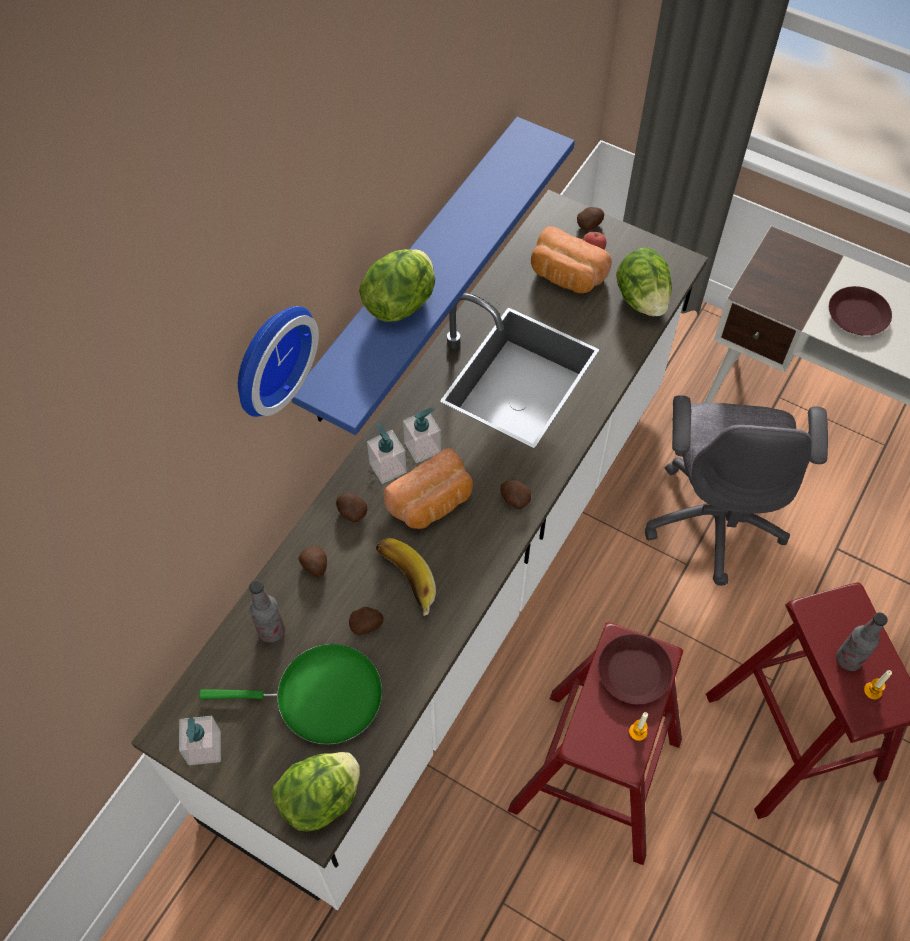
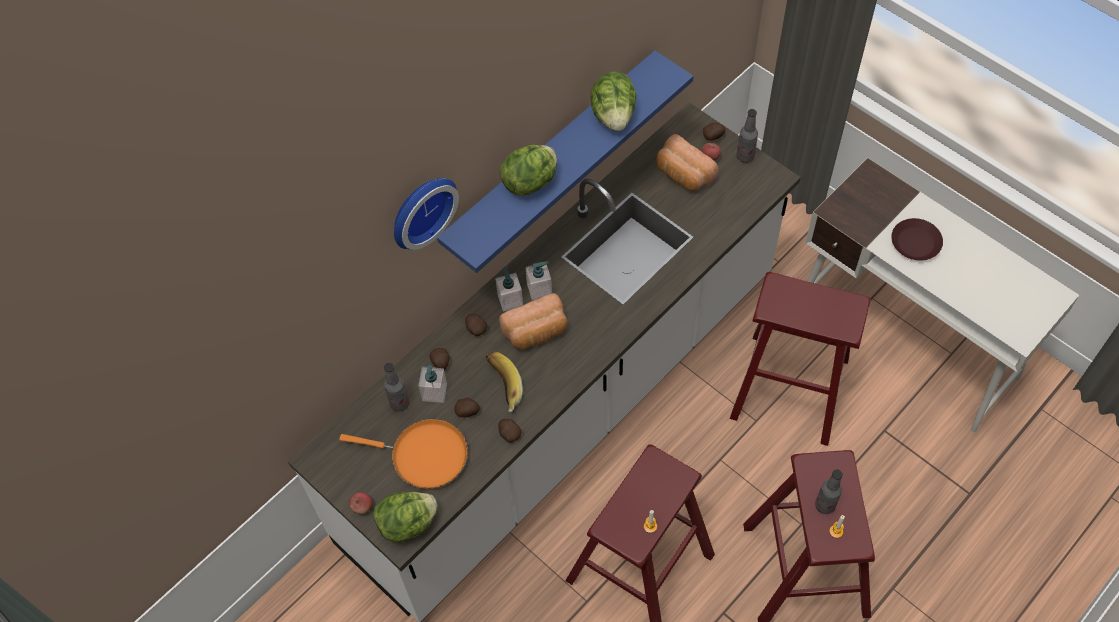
camera: 15 degrees right, 0 degrees up
soap dispenser [179,716,221,765] -> soap dispenser moved to [418,365,447,403]
green frying pan [199,644,383,745] -> orange frying pan [339,419,468,489]
potato [501,480,531,509] -> potato moved to [498,419,521,442]
brown plate [598,634,673,705] -> none
lettuce [616,248,672,316] -> lettuce moved to [590,72,637,131]
grey office chair [645,395,828,586] -> red stool [730,272,871,446]
none -> apple [349,492,373,514]
none -> bottle [736,109,758,163]

